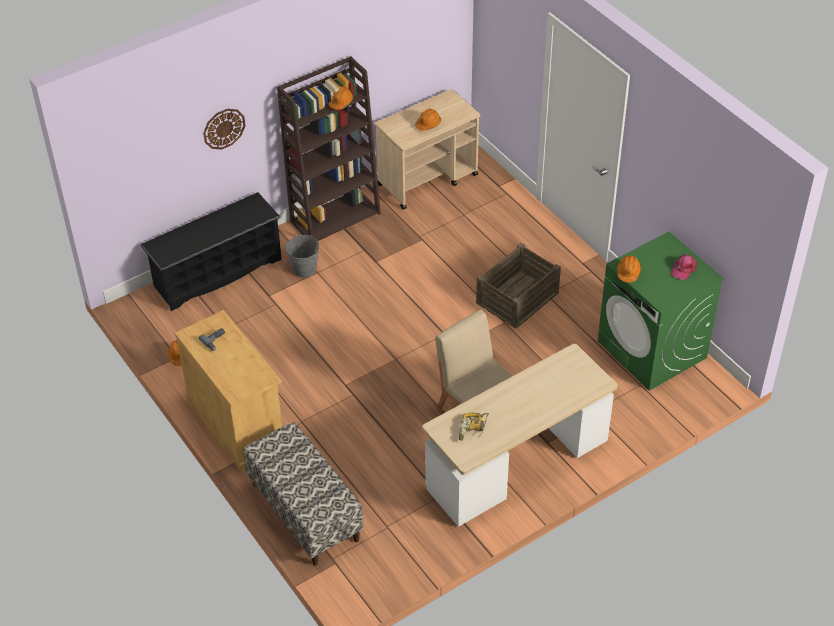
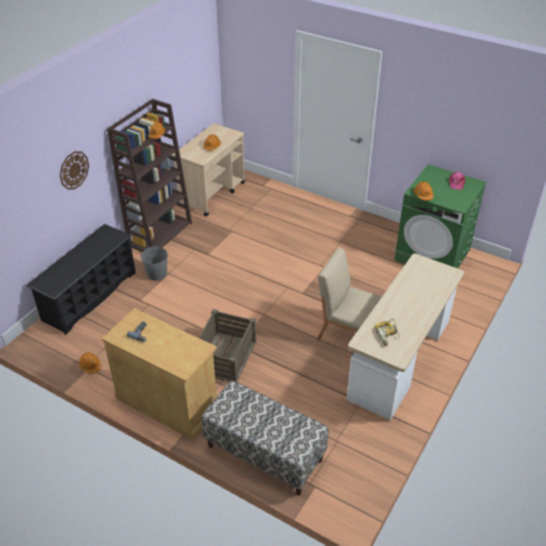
camera: 25 degrees left, 5 degrees down
crate [476,243,561,329] -> crate moved to [199,309,257,382]

